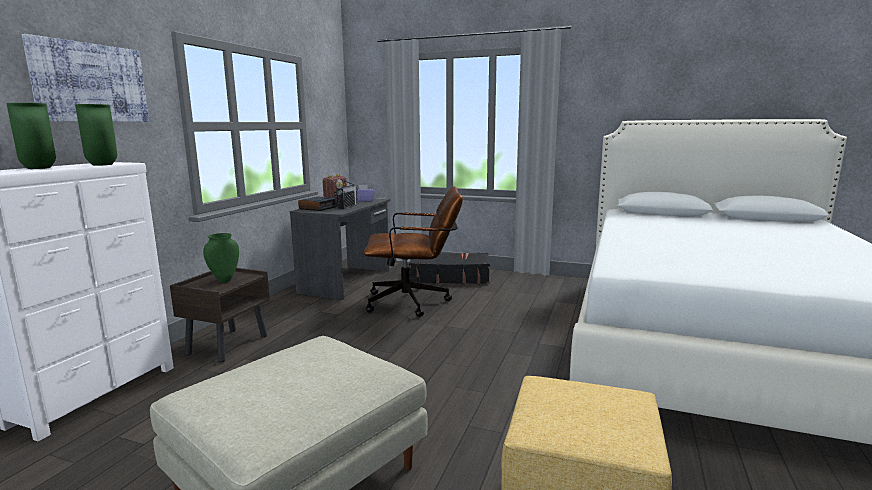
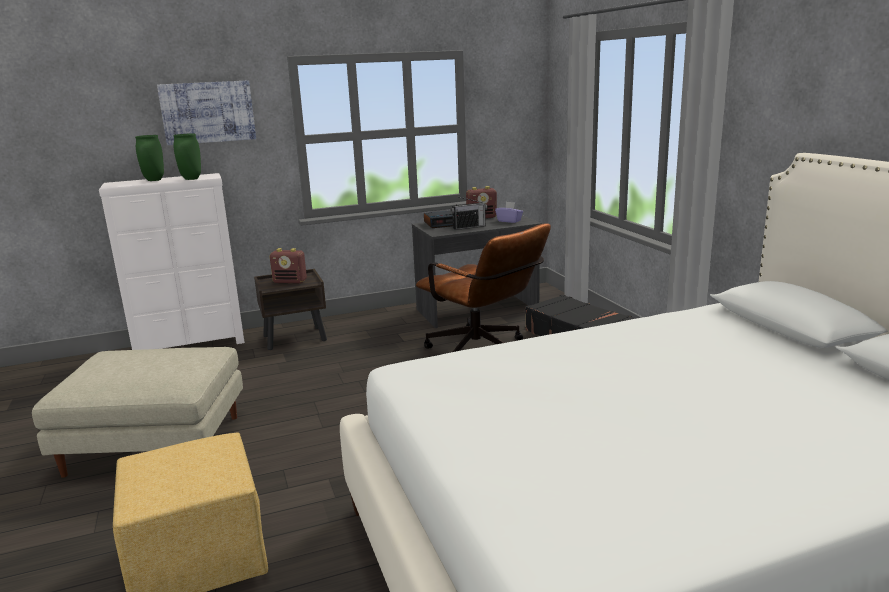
camera: 50 degrees right, 5 degrees up
green vase [203,233,239,283] -> radio [270,248,307,284]

